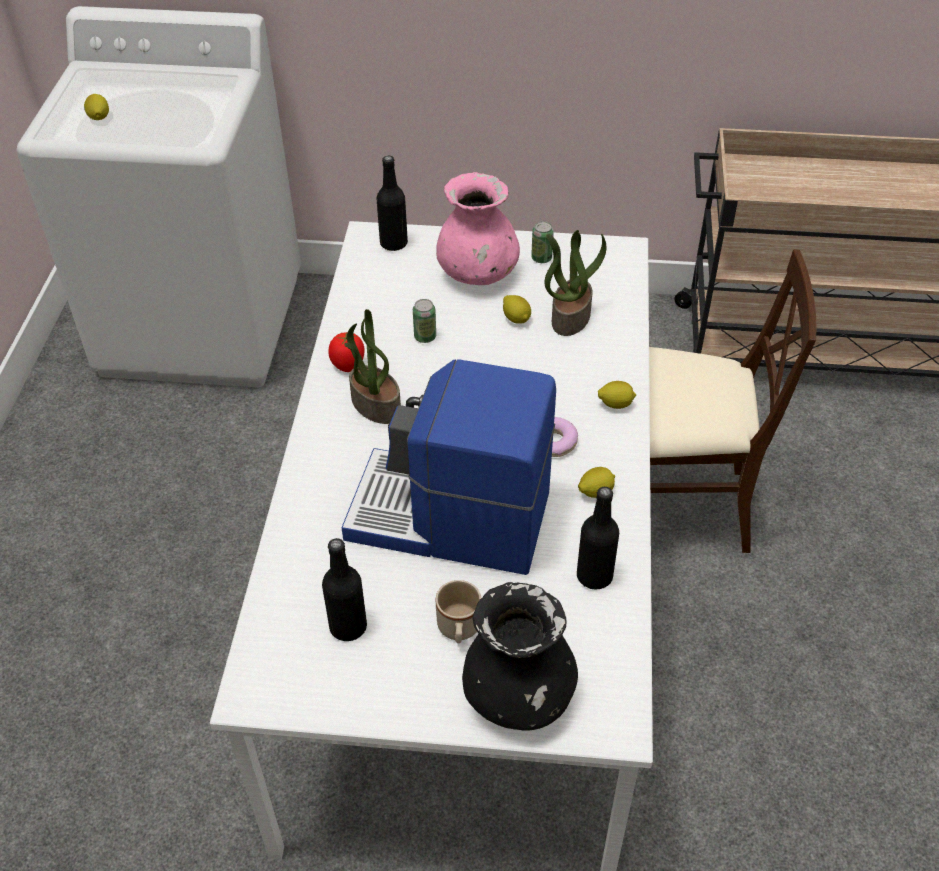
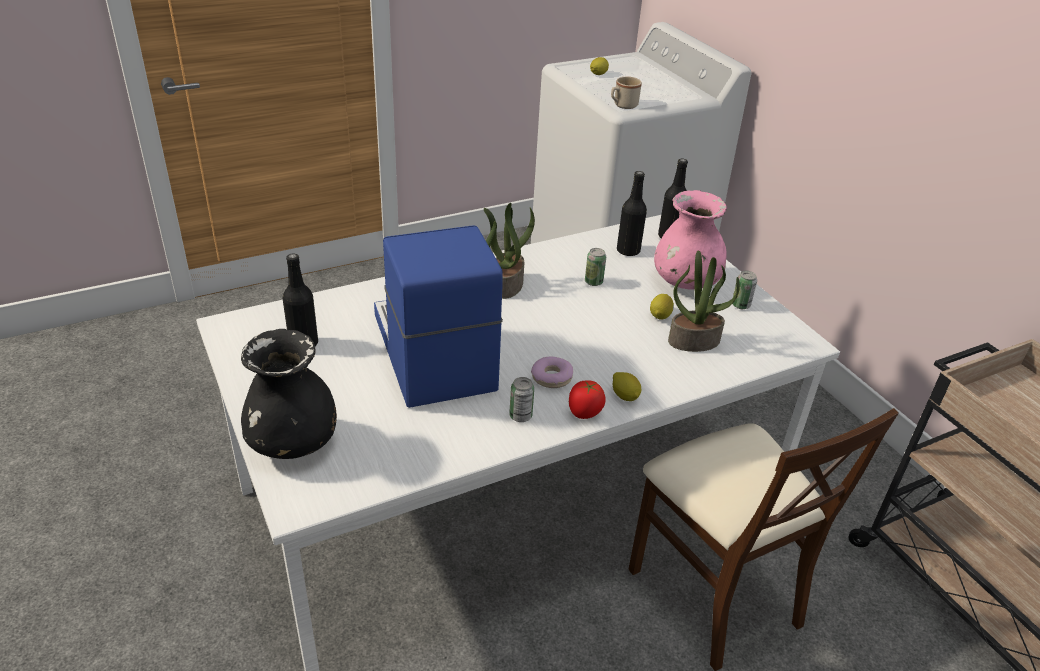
camera: 55 degrees right, 10 degrees down
tomato [328,332,365,372] -> tomato moved to [569,380,606,419]
beige mug [436,580,482,643] -> beige mug moved to [611,77,642,109]
black bottle [577,487,619,590] -> black bottle moved to [617,171,647,256]
lemon [578,467,615,498] -> can [509,377,534,422]

